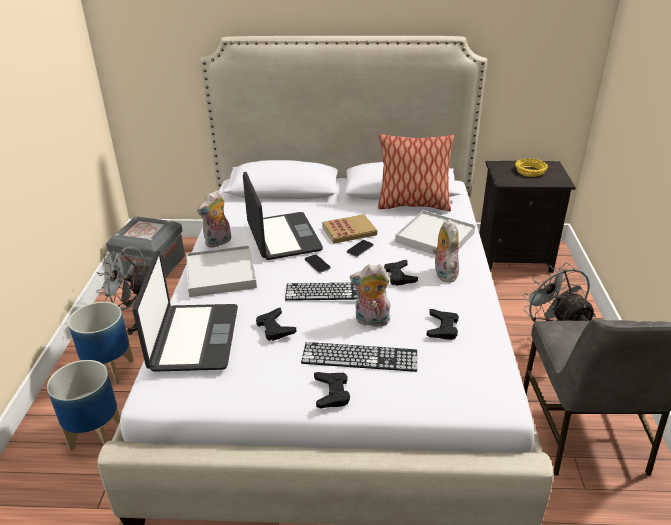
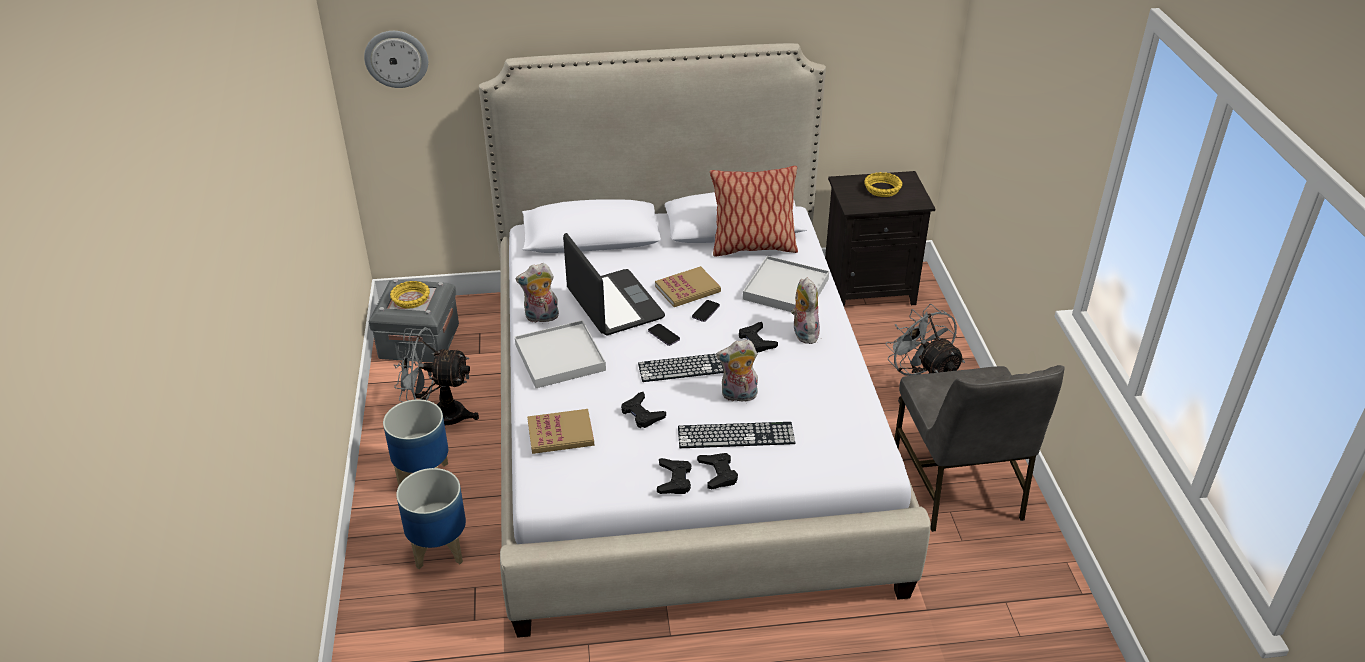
camera: 10 degrees left, 5 degrees up
laptop [132,250,238,372] -> book [527,409,595,454]
plush toy [197,190,231,248] -> plush toy turned 45 degrees clockwise [515,263,559,323]
black game controller [427,309,459,340] -> black game controller moved to [657,458,691,494]
none -> wall clock [364,31,428,88]
none -> yellow bowl [390,281,430,308]

